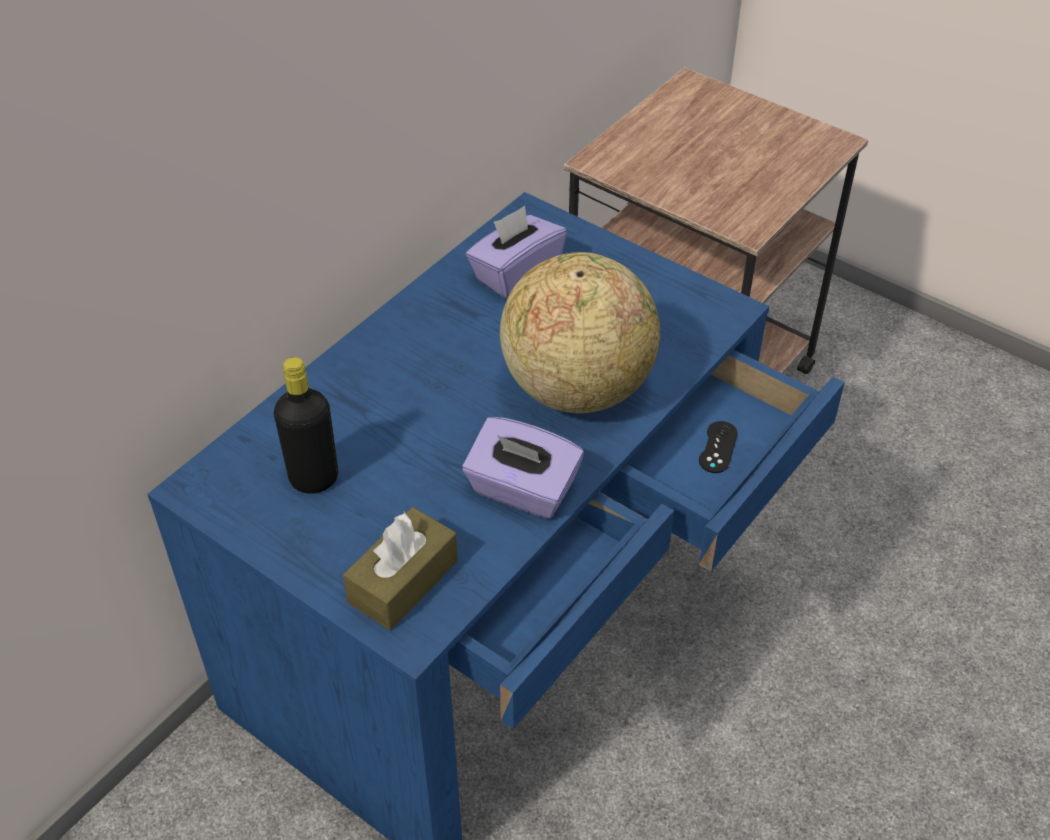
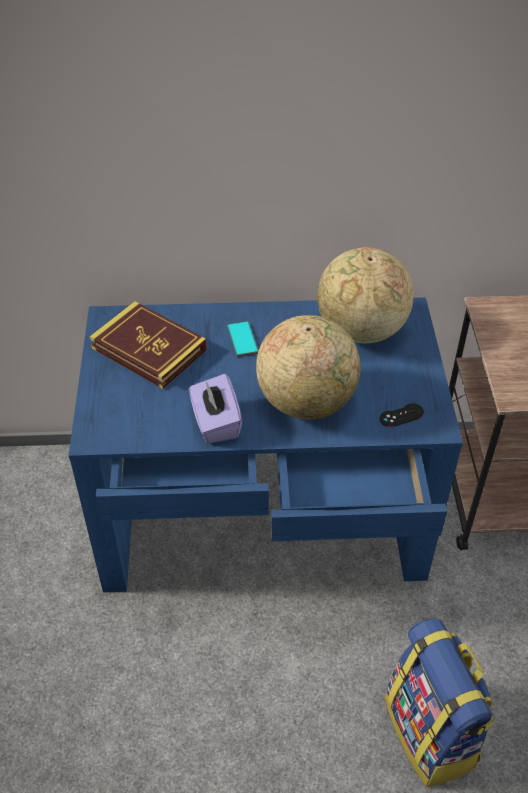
camera: 50 degrees right, 0 degrees up
black bottle [274,357,338,494] -> book [89,301,207,389]
brown tissue box [343,507,458,630] -> none
purple tissue box [466,206,567,299] -> globe [317,247,414,343]
black game controller [699,421,738,473] -> black game controller moved to [380,403,424,427]
none -> phone [227,321,259,357]
none -> backpack [385,618,495,787]

